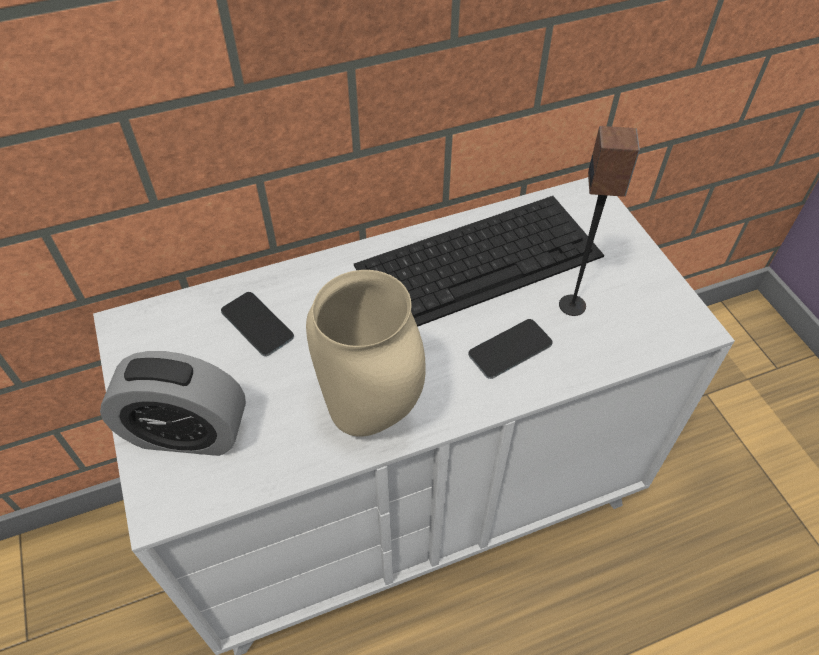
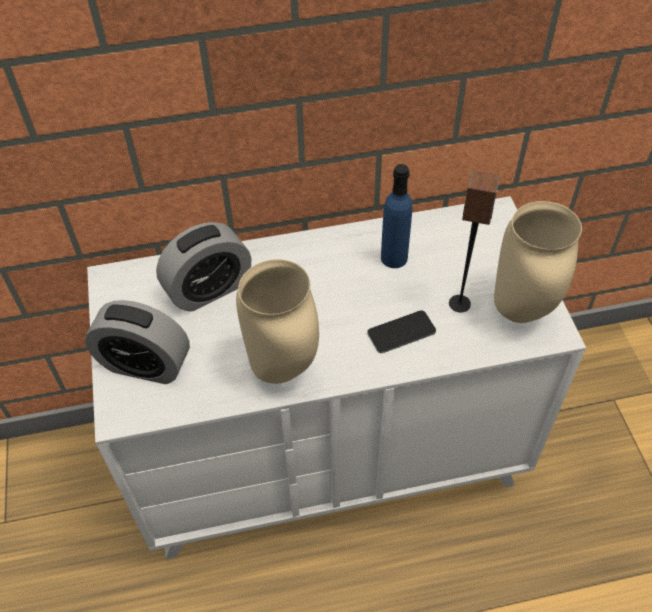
camera: 10 degrees right, 0 degrees up
phone [221,292,294,356] -> alarm clock [156,222,251,311]
keyboard [354,196,604,327] -> blue bottle [381,164,413,268]
none -> beige vase [494,201,582,323]

